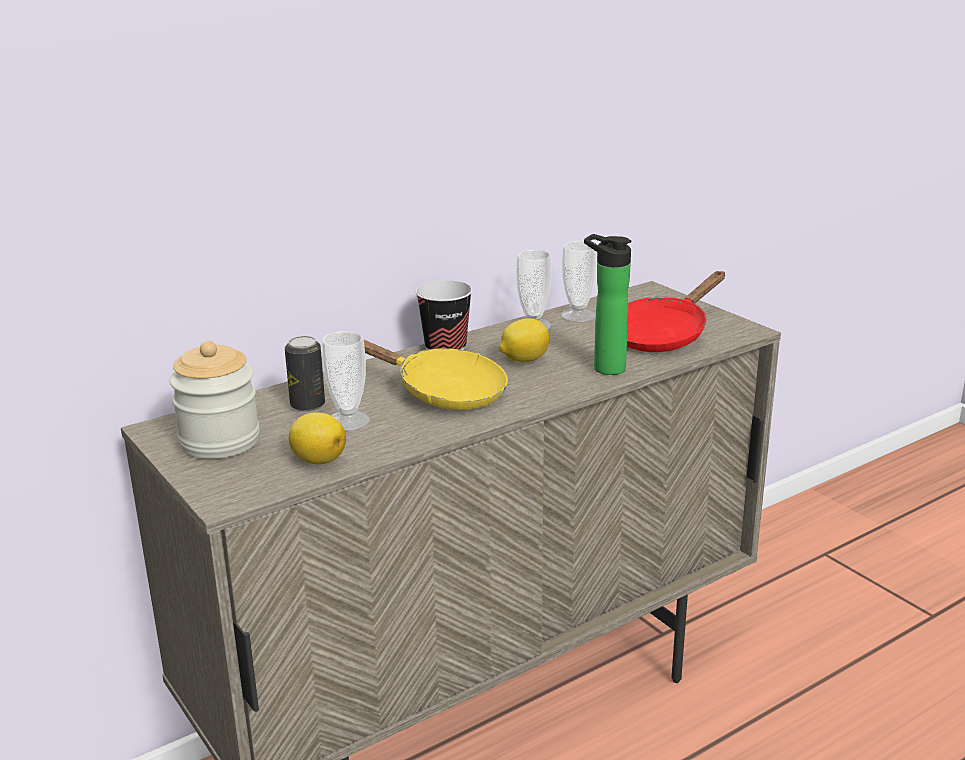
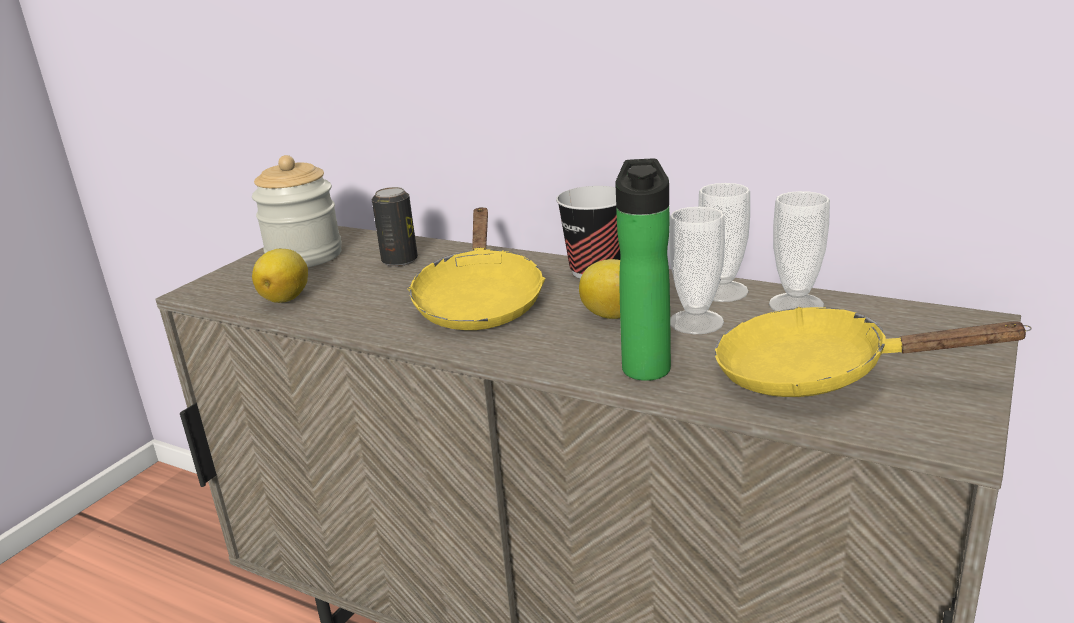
camera: 65 degrees right, 0 degrees up
cup [322,331,370,431] -> cup moved to [669,207,725,334]
red frying pan [627,271,725,352] -> yellow frying pan [715,307,1032,397]

